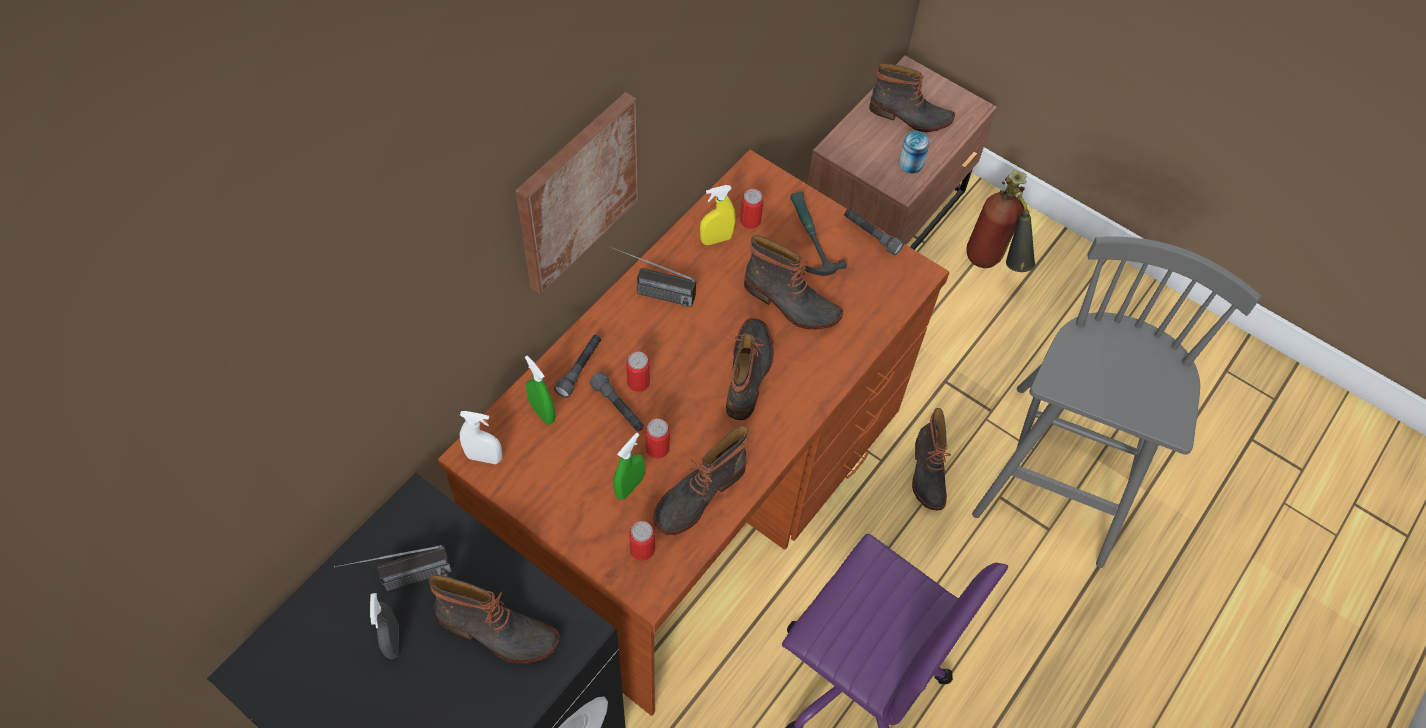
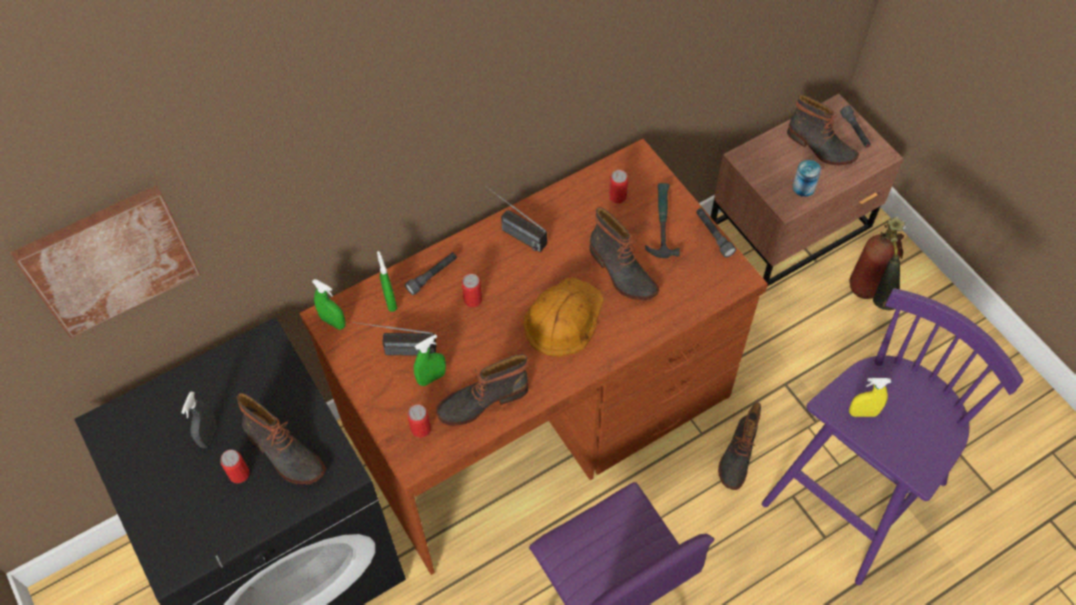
camera: 25 degrees right, 0 degrees up
radio [334,545,452,591] -> radio moved to [353,322,436,356]
white spray bottle [460,411,502,464] -> green spray bottle [312,279,346,330]
picture [515,92,639,294] -> picture moved to [10,185,201,338]
grey flashlight [589,372,644,432] -> grey flashlight moved to [840,106,871,148]
can [646,419,670,459] -> can moved to [221,450,250,483]
yellow spray bottle [700,185,735,245] -> yellow spray bottle moved to [849,378,891,417]
boot [726,318,774,420] -> orange hard hat [524,277,604,357]
grey stool [972,237,1261,568] -> purple stool [762,288,1024,585]

